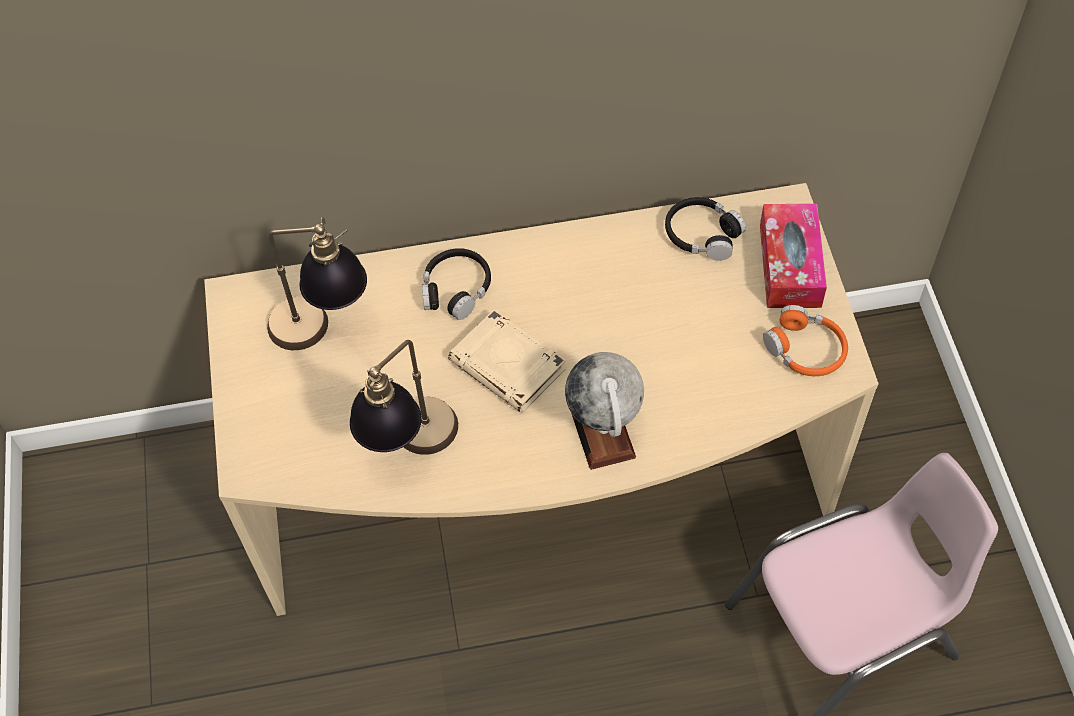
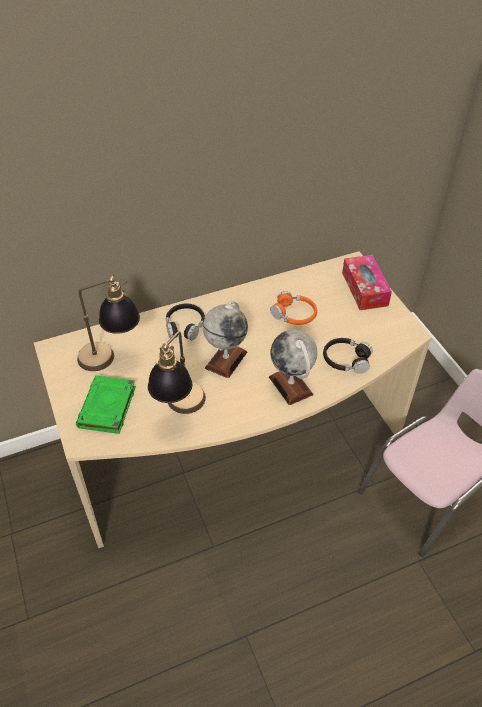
camera: 15 degrees left, 10 degrees down
beige book [448,310,566,413] -> globe [203,301,248,378]
black headphones [665,197,746,261] -> black headphones moved to [323,338,373,374]
orange headphones [763,305,848,376] -> orange headphones moved to [270,291,317,325]
none -> green book [76,375,136,434]

